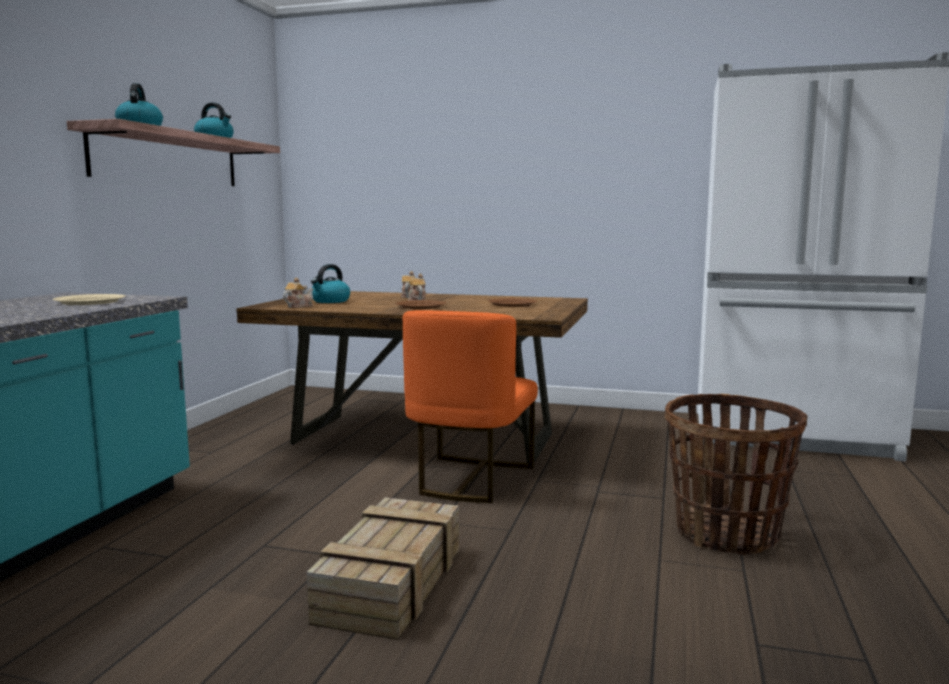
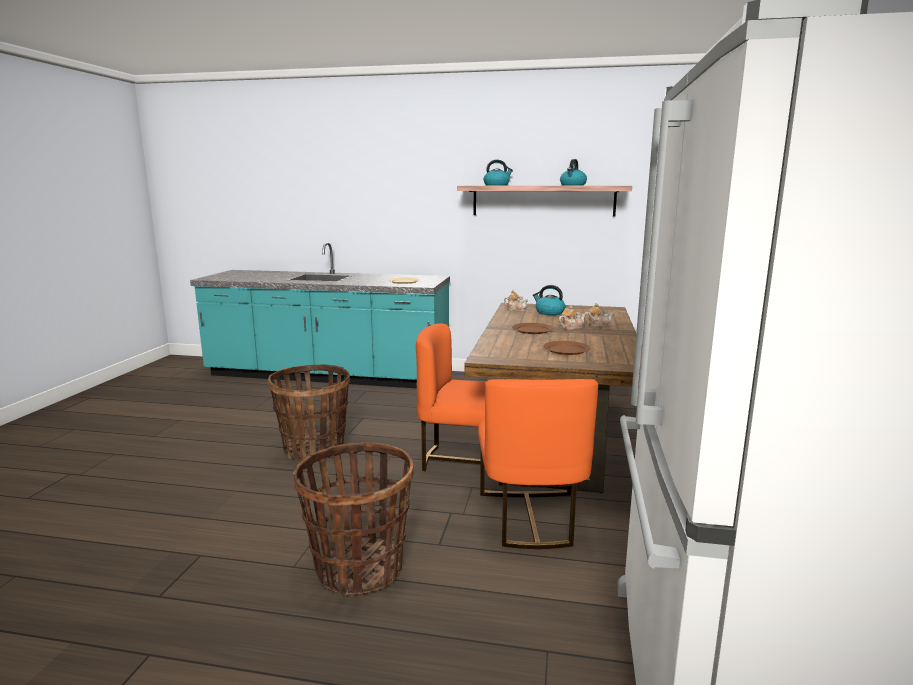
camera: 85 degrees right, 5 degrees up
crate [307,498,459,640] -> basket [268,364,350,461]
none -> orange chair [478,379,598,549]

